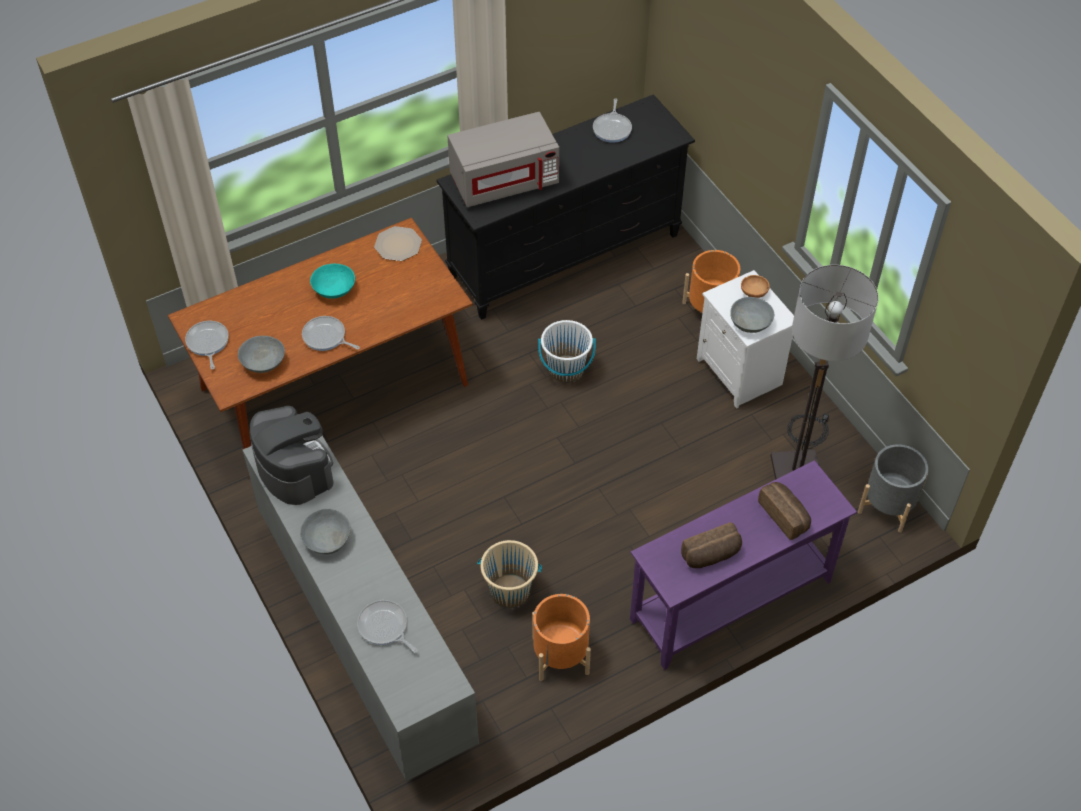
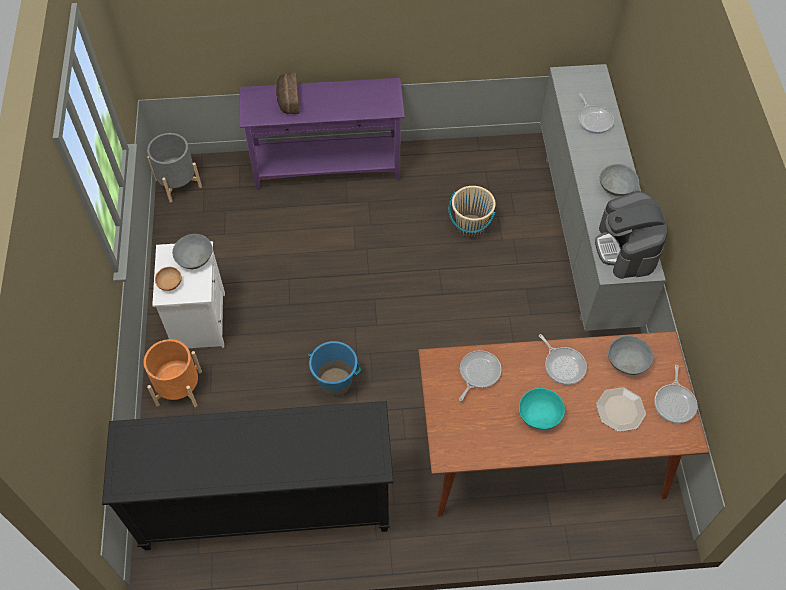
camera: 155 degrees left, 5 degrees up
plate [374,226,422,261] -> plate moved to [596,387,646,432]
grey microwave [447,112,559,207] -> none
orange planter [532,594,591,681] -> none
white bucket [538,320,595,383] -> blue bucket [308,341,361,397]
frying pan [593,98,632,143] -> frying pan moved to [459,350,501,401]
bread [681,522,742,568] -> none
floor lamp [770,265,879,480] -> none

